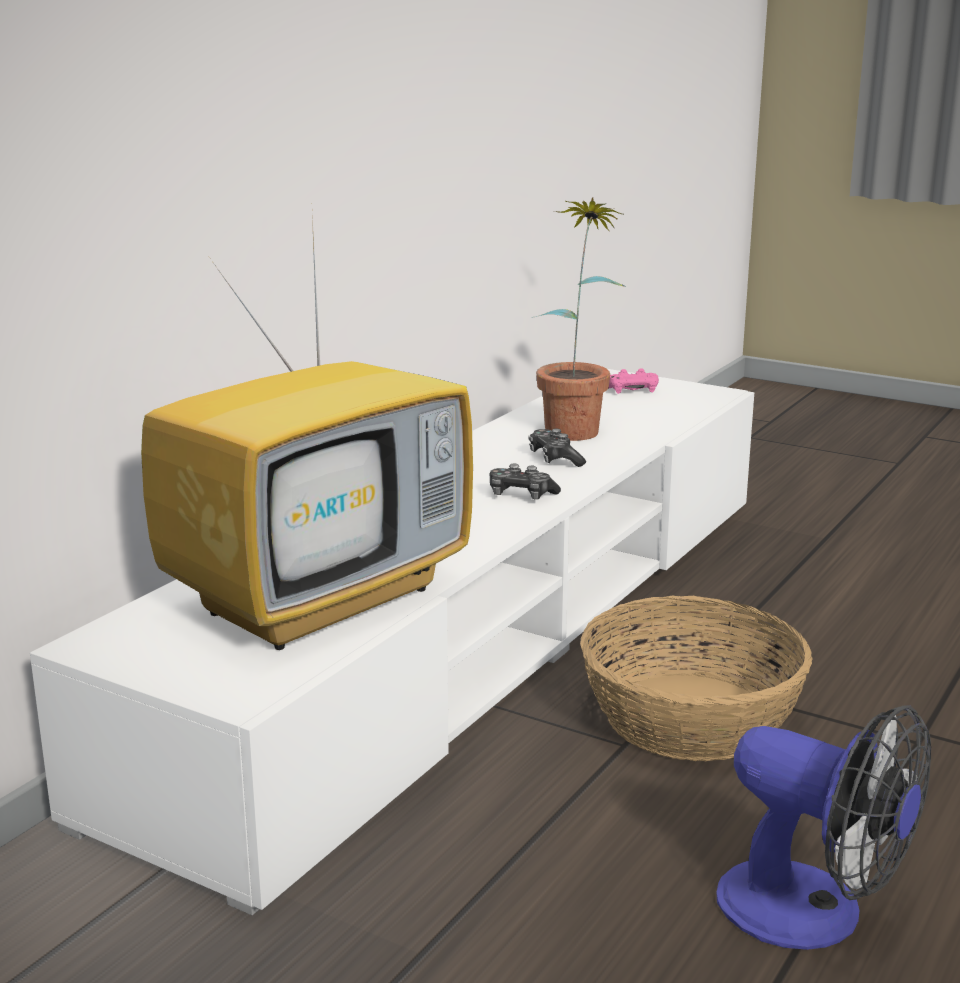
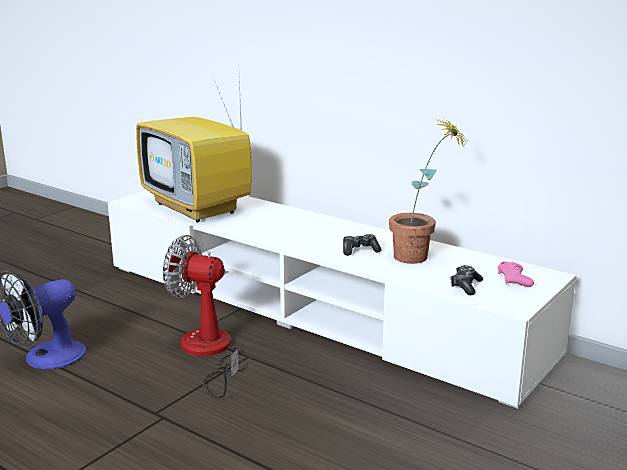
camera: 95 degrees right, 0 degrees up
game controller [490,464,561,499] -> game controller moved to [450,265,483,295]
basket [580,596,813,761] -> fan [163,235,245,398]

